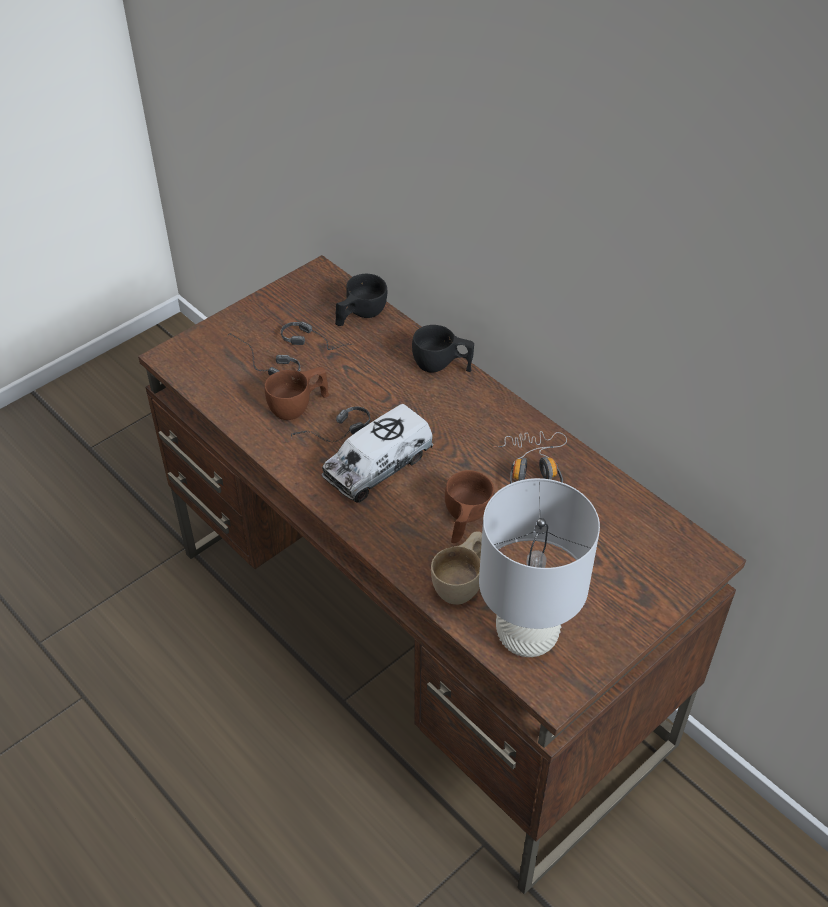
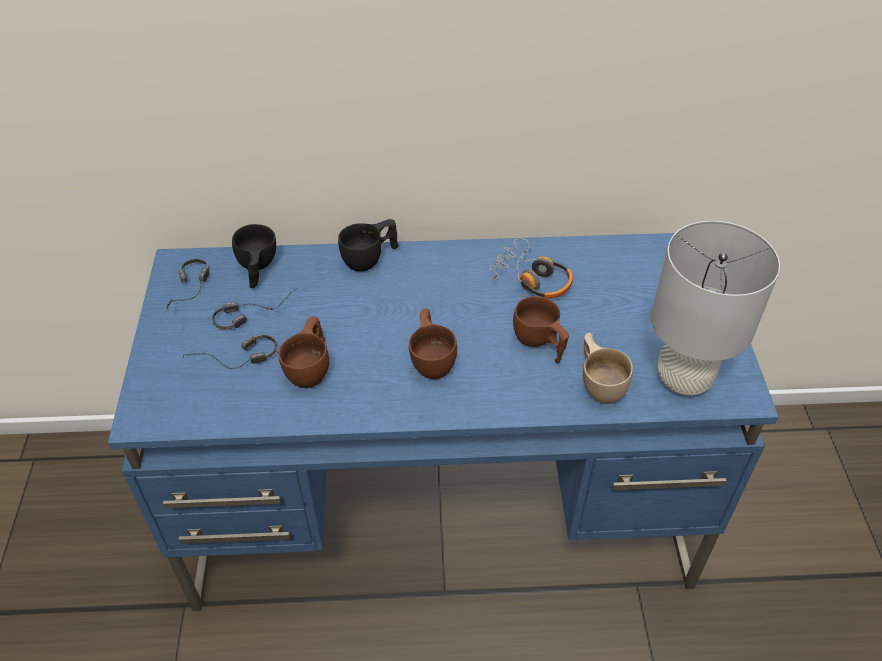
camera: 50 degrees left, 0 degrees up
brown desk [138,255,746,894] -> blue desk [108,233,779,611]
headphones [291,406,370,442] -> headphones moved to [166,259,209,310]
toy truck [322,404,433,503] -> brown cup [409,308,457,379]

